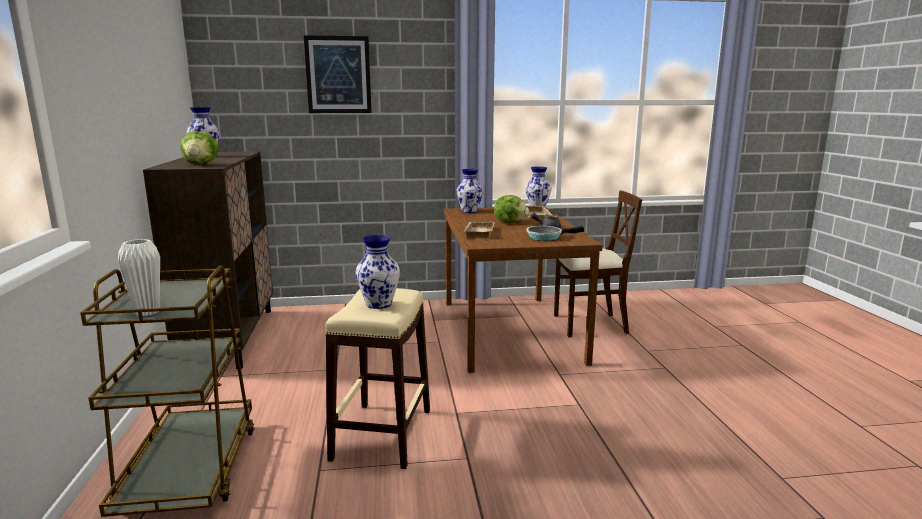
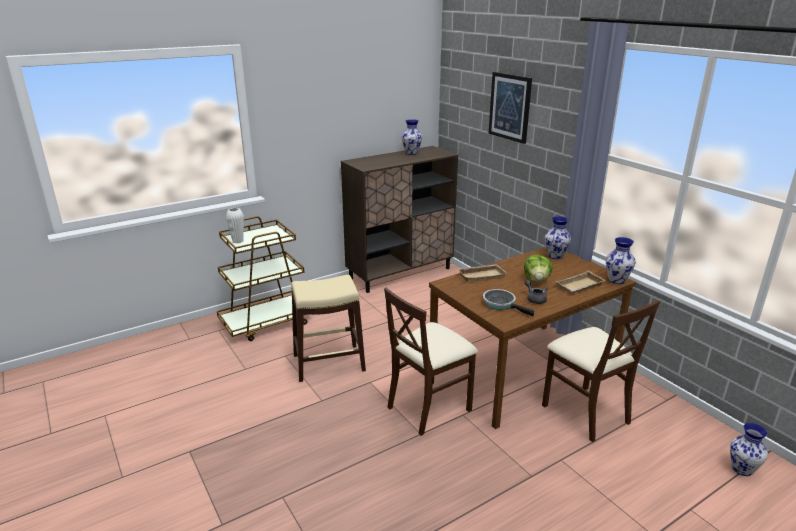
camera: 65 degrees right, 10 degrees up
lettuce [181,131,219,164] -> none
vase [355,235,400,309] -> vase moved to [730,423,768,476]
none -> beige chair [384,288,478,436]

